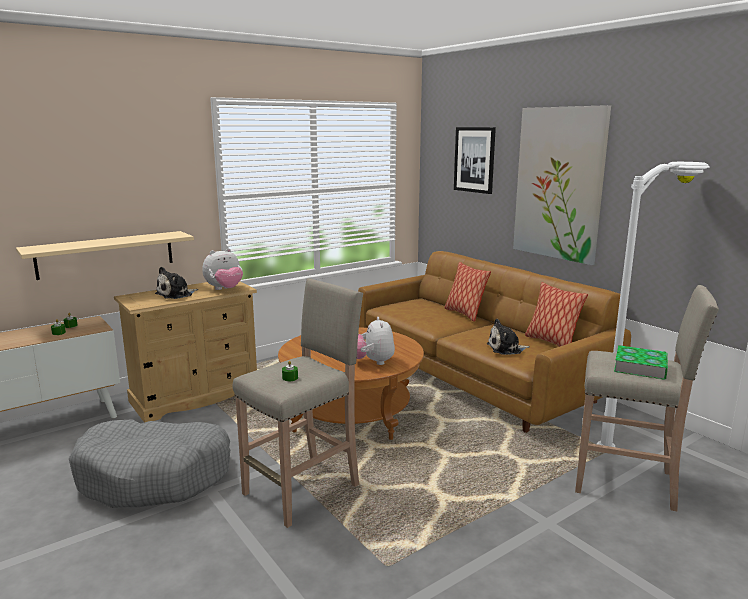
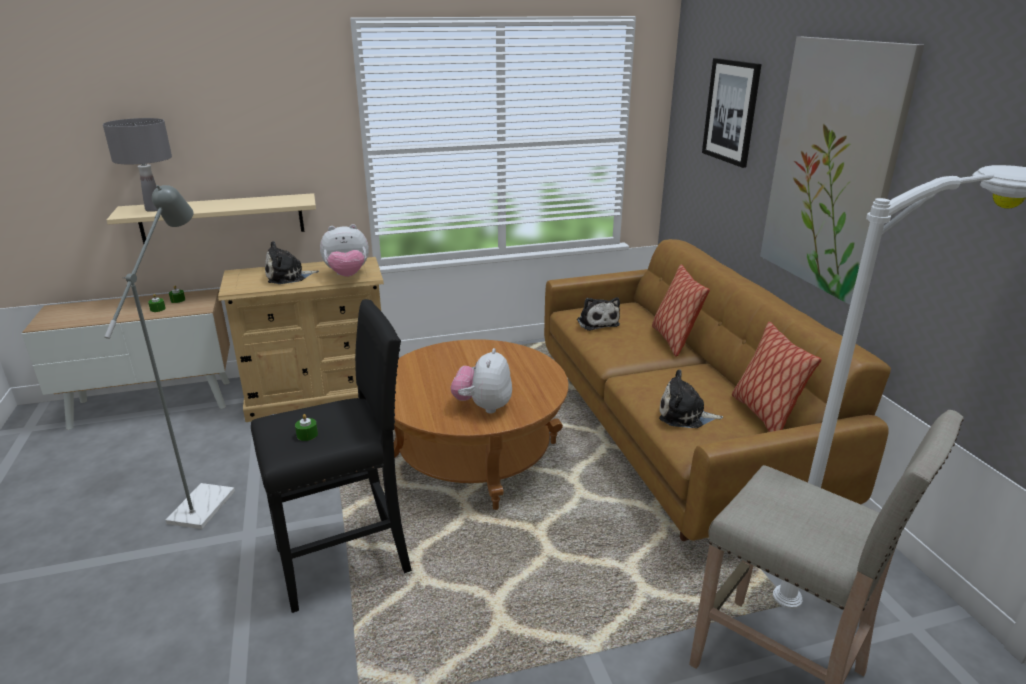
camera: 20 degrees right, 10 degrees up
grey dog bed [69,419,230,508] -> grey floor lamp [104,185,235,529]
beige stool [233,278,363,528] -> black stool [251,299,412,613]
book [614,345,668,380] -> none
none -> grey table lamp [103,118,172,212]
none -> plush toy [577,297,620,331]

